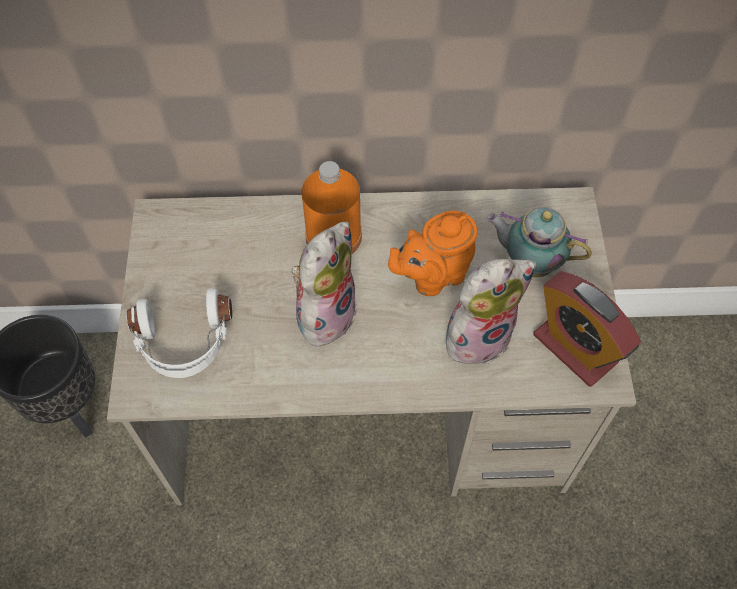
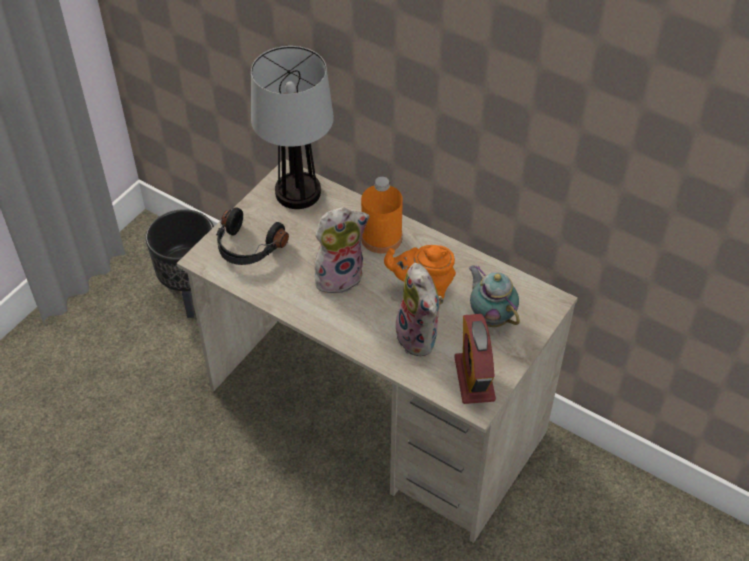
camera: 35 degrees right, 10 degrees down
white headphones [126,288,232,378] -> black headphones [216,207,289,265]
plush toy [446,259,537,369] -> plush toy turned 60 degrees clockwise [396,263,444,356]
none -> table lamp [251,46,334,209]

